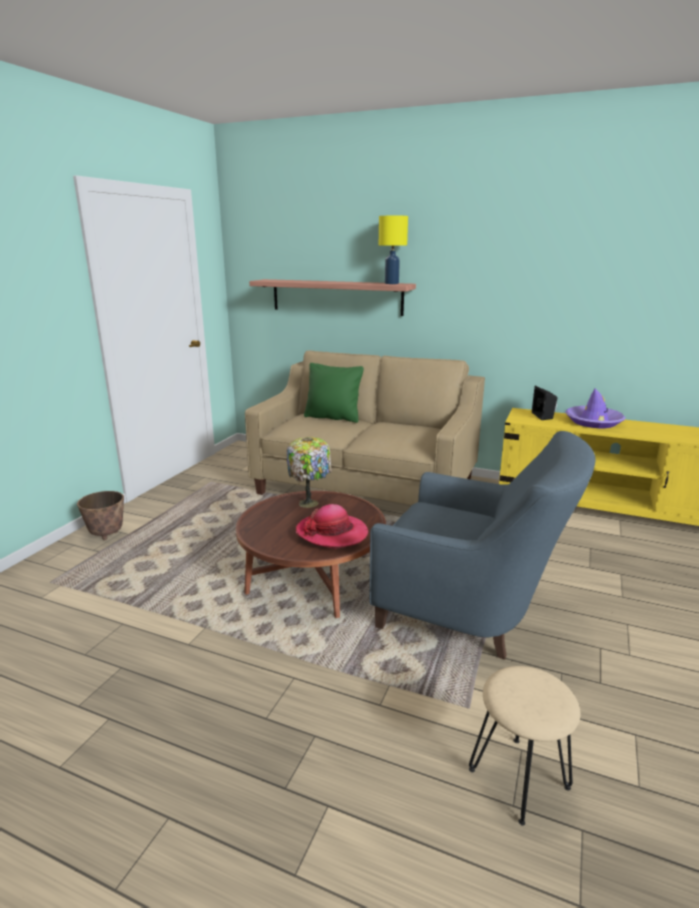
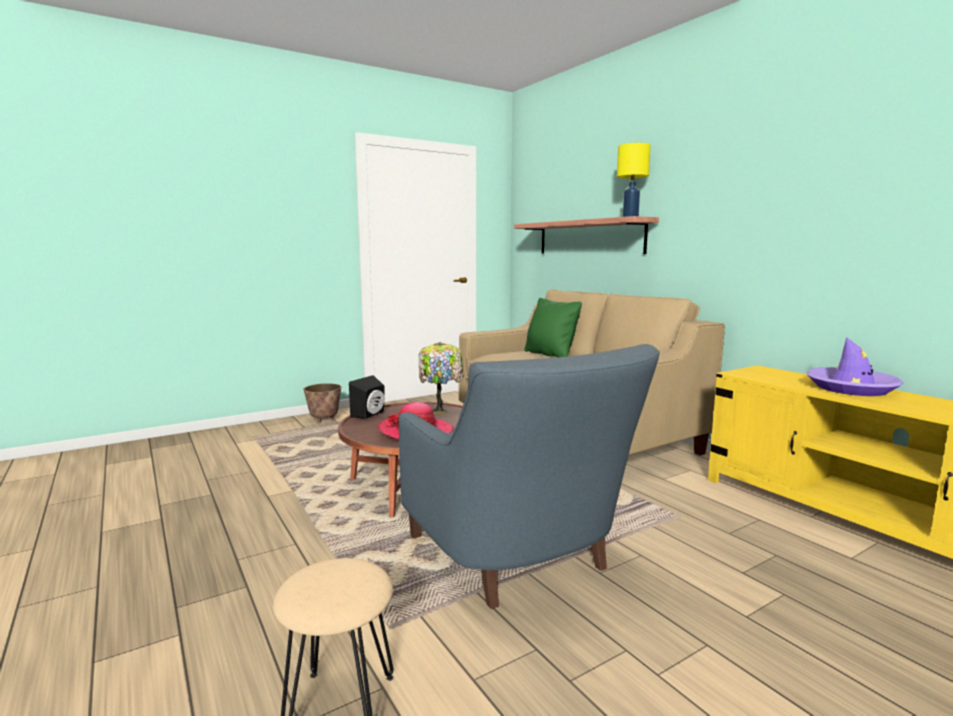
camera: 35 degrees right, 10 degrees down
black speaker [532,386,557,420] -> black speaker moved to [349,375,385,419]

